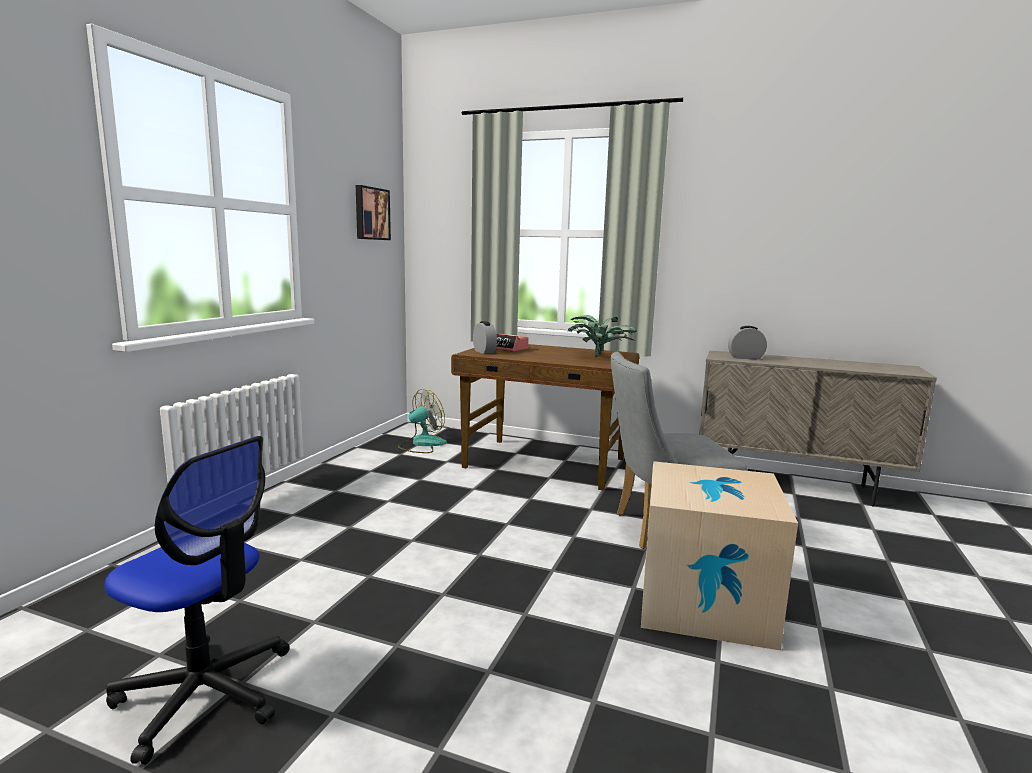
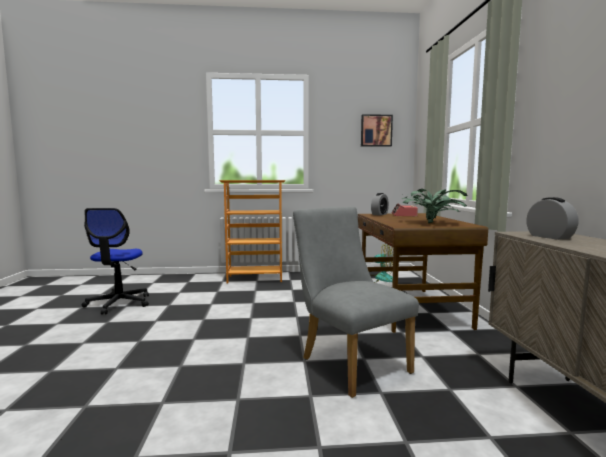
camera: 65 degrees right, 5 degrees down
cardboard box [641,461,798,651] -> none
none -> bookcase [219,180,285,283]

